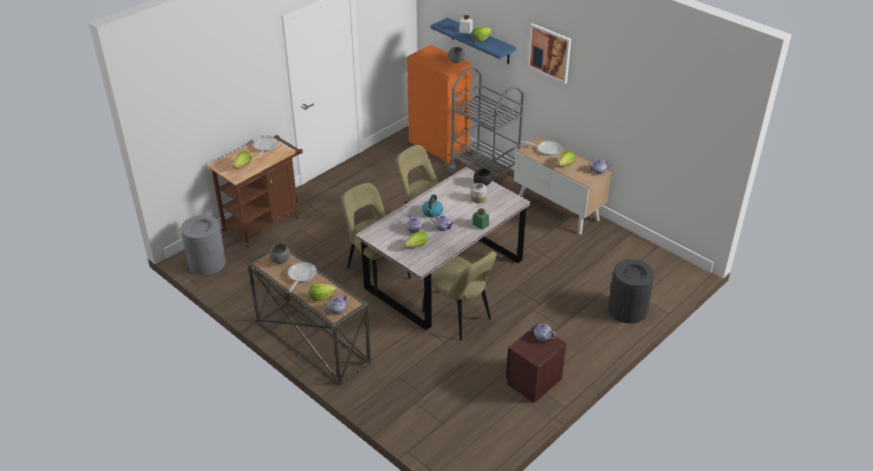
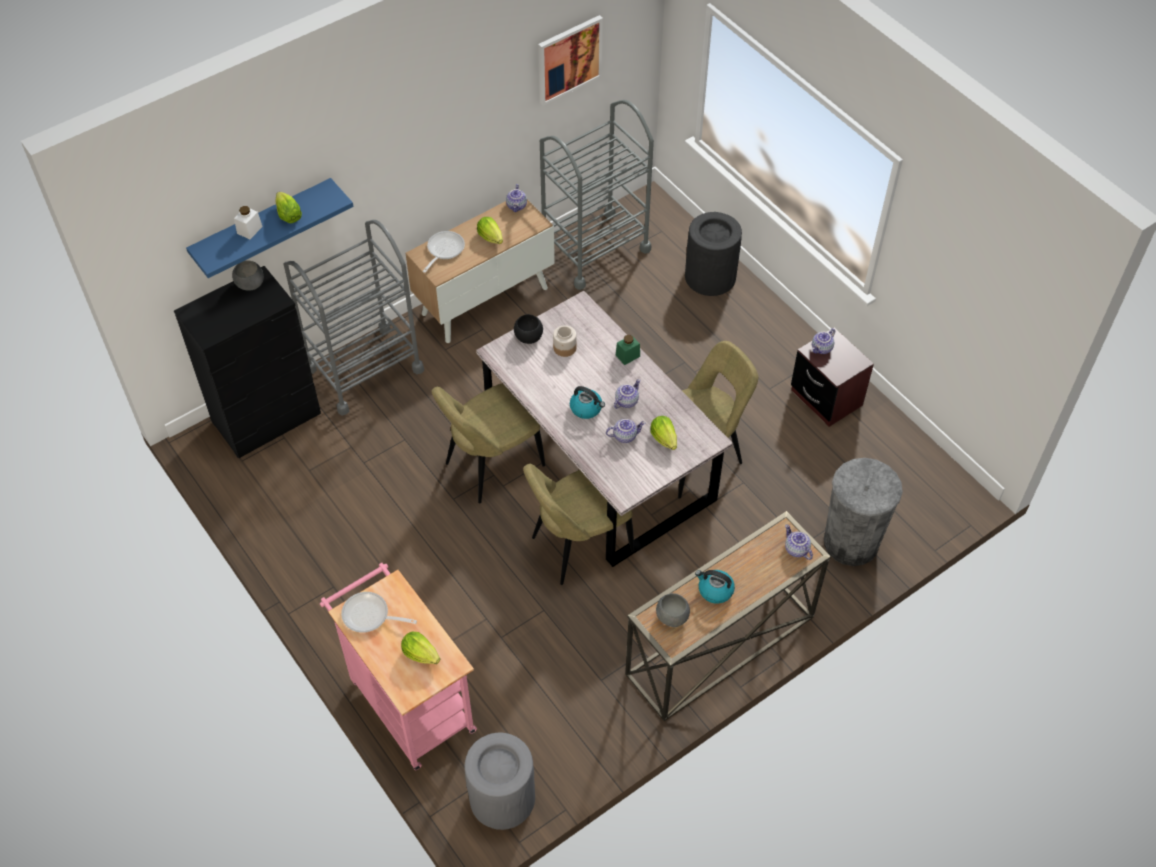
camera: 80 degrees left, 15 degrees up
brown cart [207,135,303,248] -> pink cart [320,563,477,771]
frying pan [288,262,317,292] -> kettle [695,570,735,604]
lettuce [309,284,336,302] -> none
orange dresser [407,45,472,163] -> black dresser [174,266,321,458]
picture [528,23,571,84] -> picture moved to [538,15,603,106]
none -> grey cart [540,100,654,290]
none -> grey trash can [824,458,903,566]

